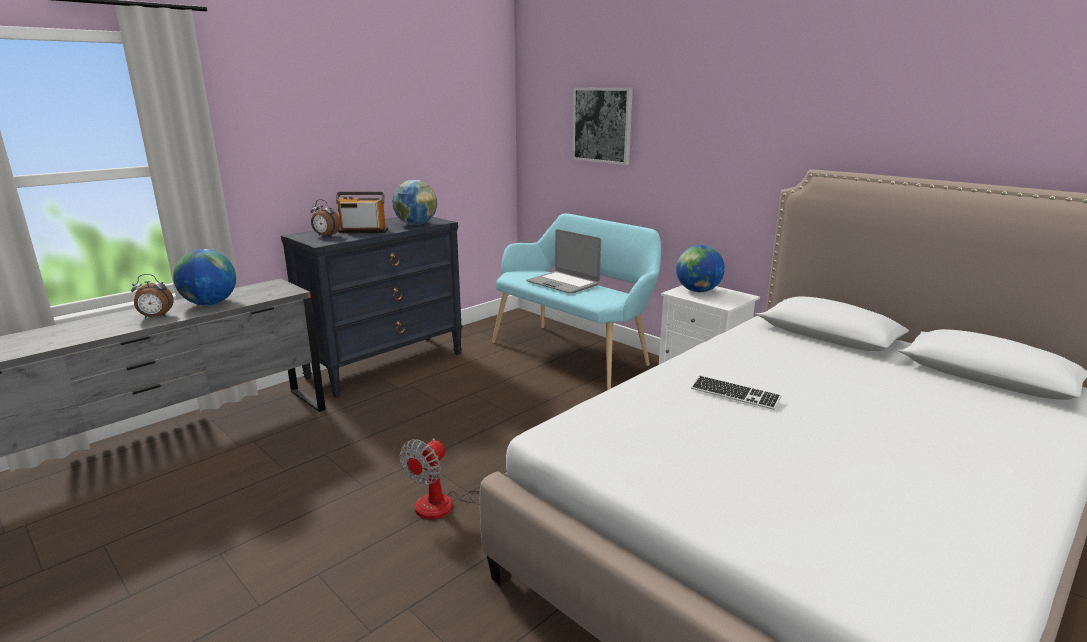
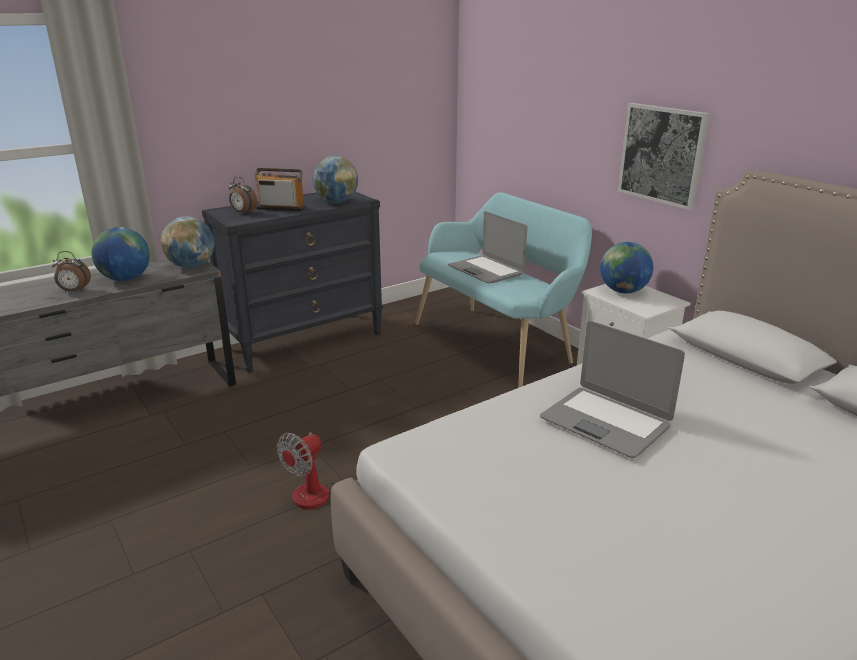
camera: 10 degrees right, 5 degrees up
picture [572,88,633,165] -> picture moved to [618,103,710,210]
keyboard [691,375,782,410] -> laptop [540,321,685,458]
none -> globe [161,217,215,268]

